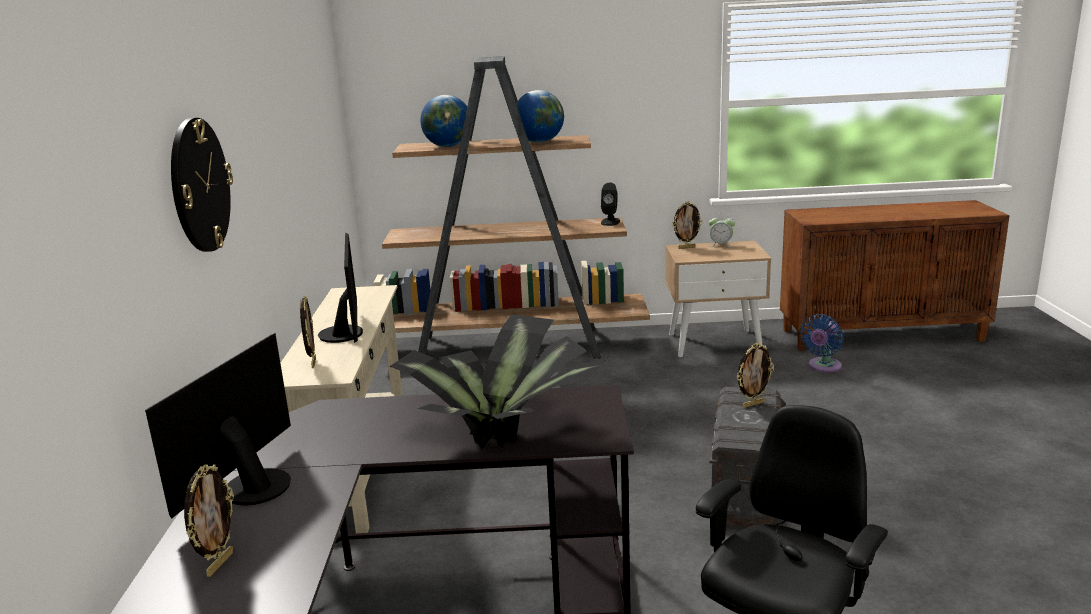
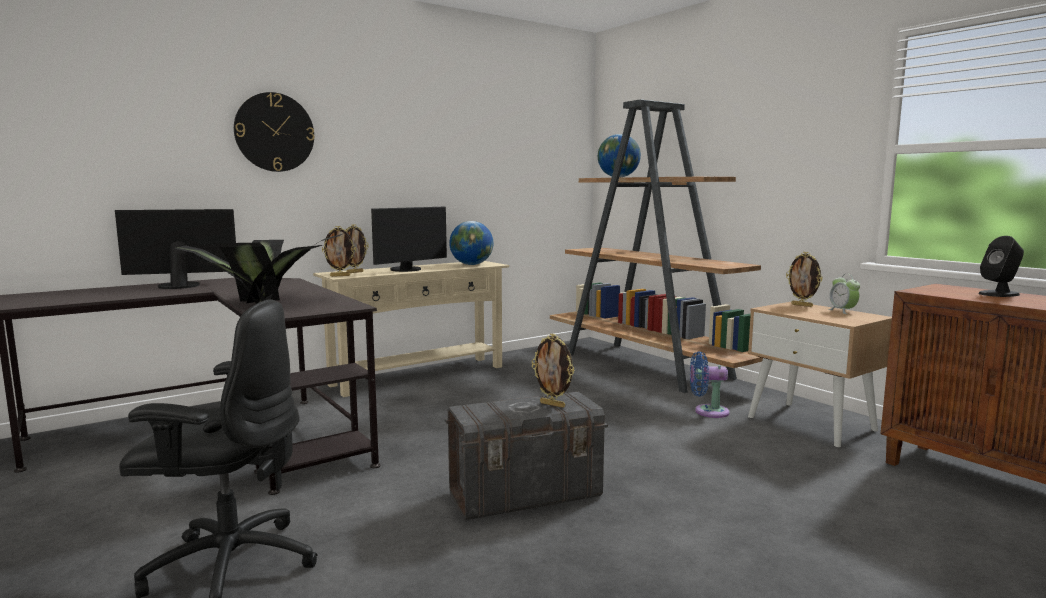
camera: 55 degrees right, 10 degrees down
picture frame [184,464,234,577] -> picture frame moved to [322,226,356,277]
globe [516,90,564,143] -> globe moved to [449,221,493,265]
black speaker [601,183,620,226] -> black speaker moved to [978,236,1024,297]
blue fan [800,314,844,372] -> blue fan moved to [690,351,730,418]

